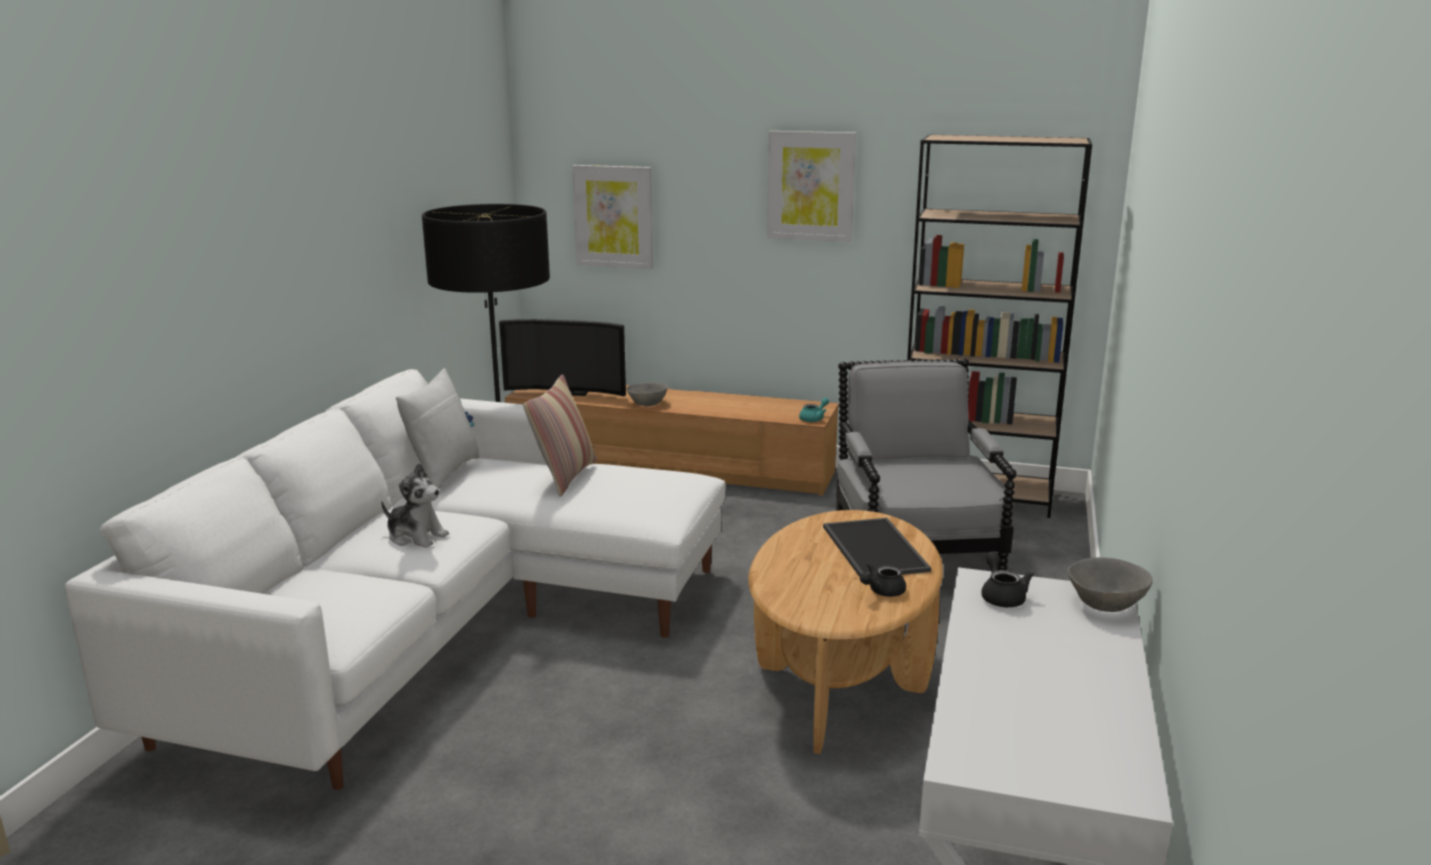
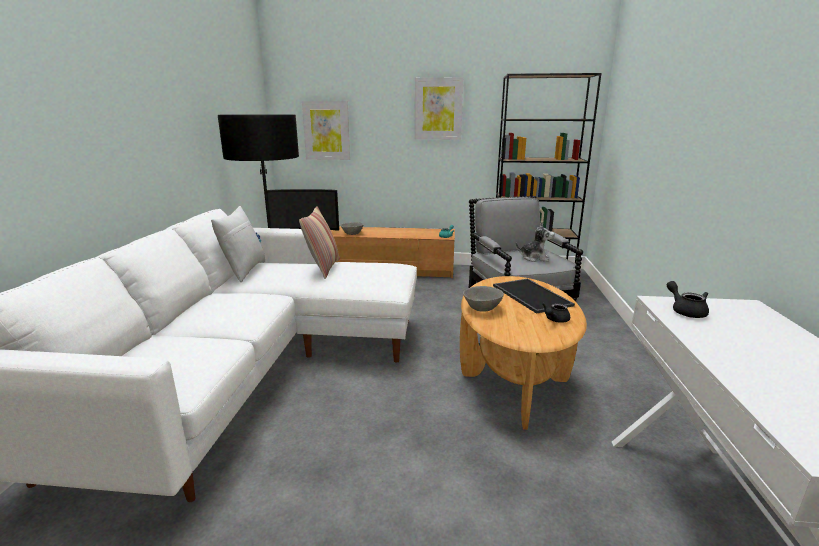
camera: 10 degrees left, 0 degrees up
plush toy [381,463,449,548] -> plush toy moved to [516,222,555,262]
grey bowl [1068,557,1153,612] -> grey bowl moved to [463,286,504,312]

